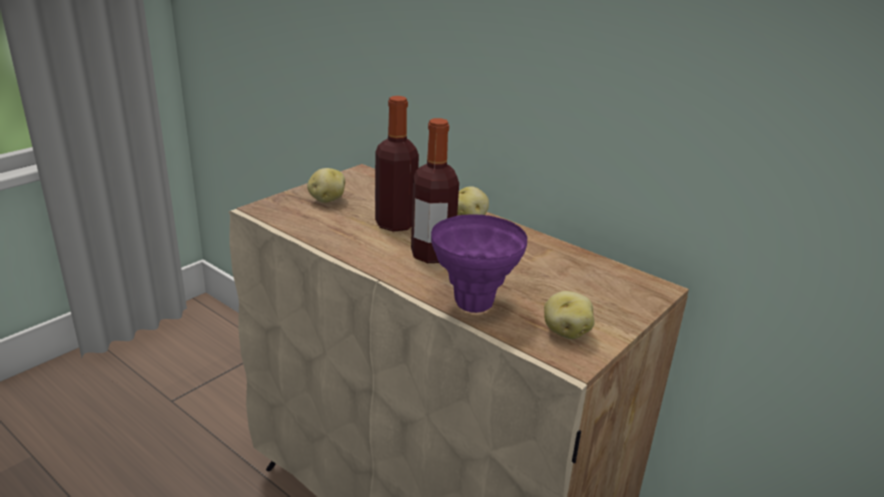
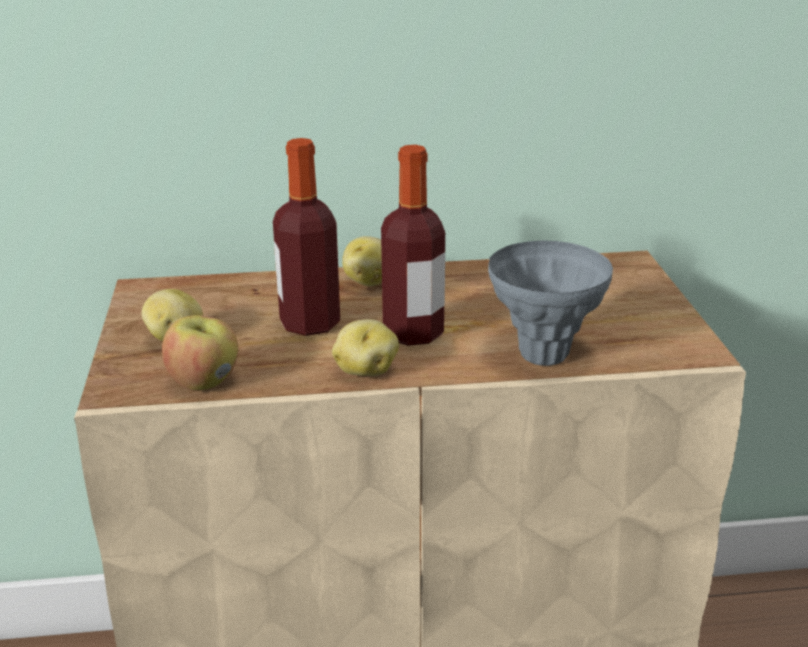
camera: 45 degrees left, 0 degrees up
purple vase [431,214,527,313] -> grey vase [488,241,613,366]
potato [544,291,595,339] -> potato moved to [332,319,399,376]
none -> apple [162,315,238,391]

